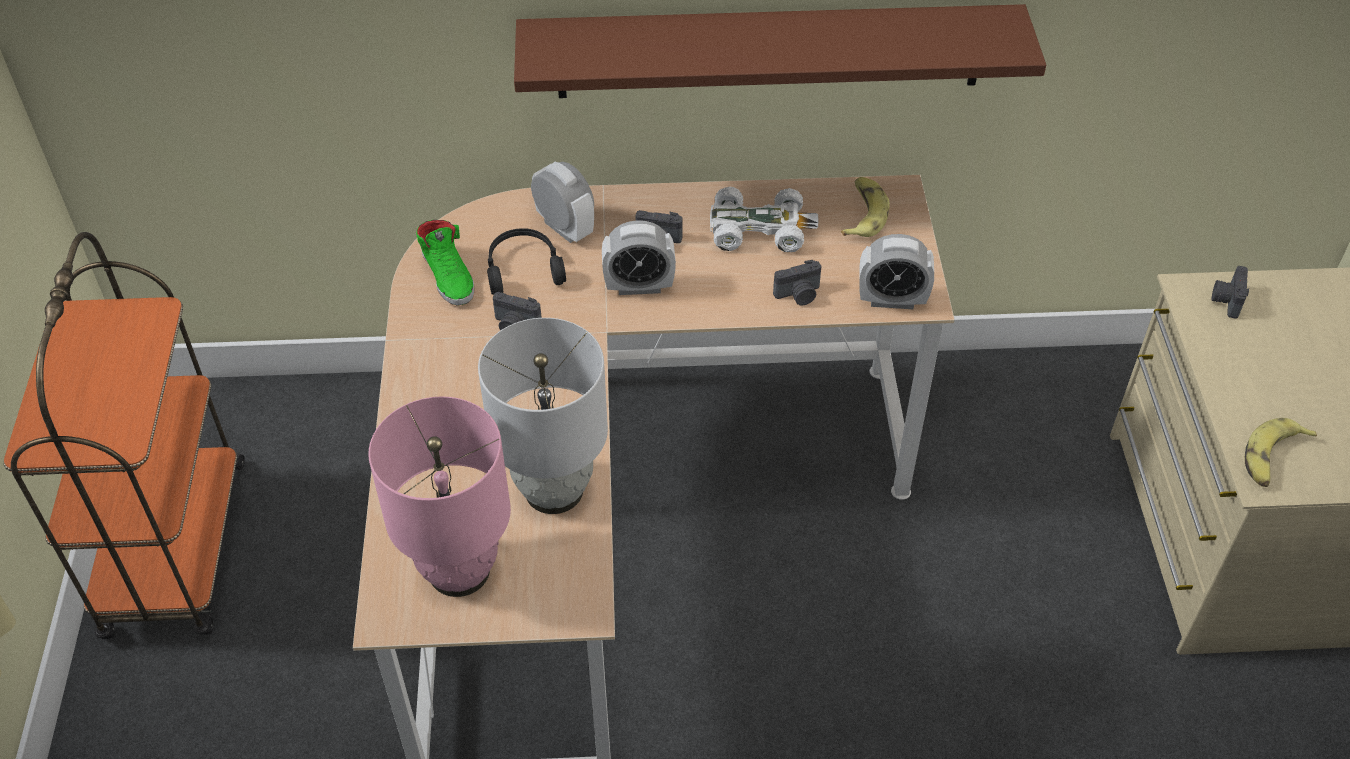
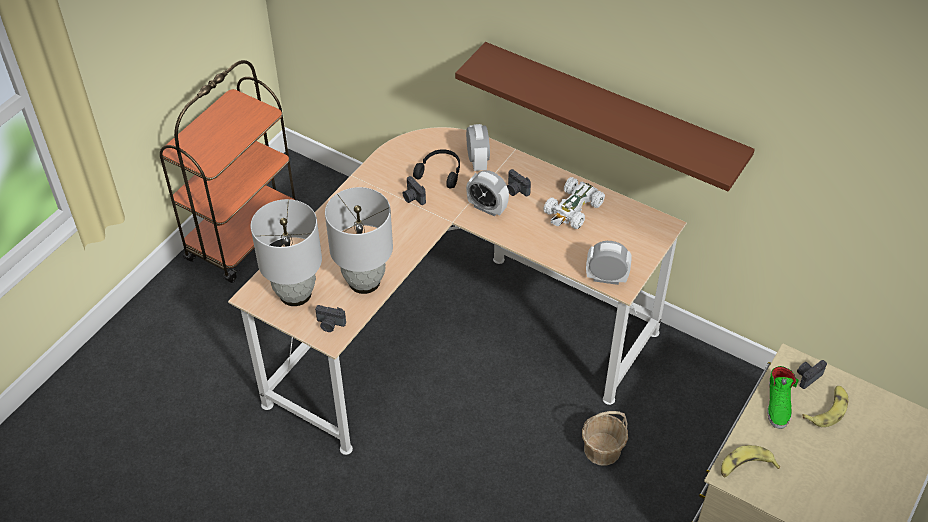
camera: 35 degrees right, 0 degrees up
pink table lamp [368,397,511,597] -> white table lamp [251,199,322,306]
green shoe [416,220,474,306] -> green shoe moved to [767,366,799,429]
white toy car [710,187,819,252] -> white toy car turned 90 degrees clockwise [543,177,605,229]
camera [773,260,821,306] -> camera moved to [315,305,346,332]
banana [841,177,890,237] -> banana moved to [802,386,848,427]
alarm clock [859,234,934,309] -> alarm clock turned 150 degrees clockwise [586,241,632,285]
none -> basket [582,411,628,465]

